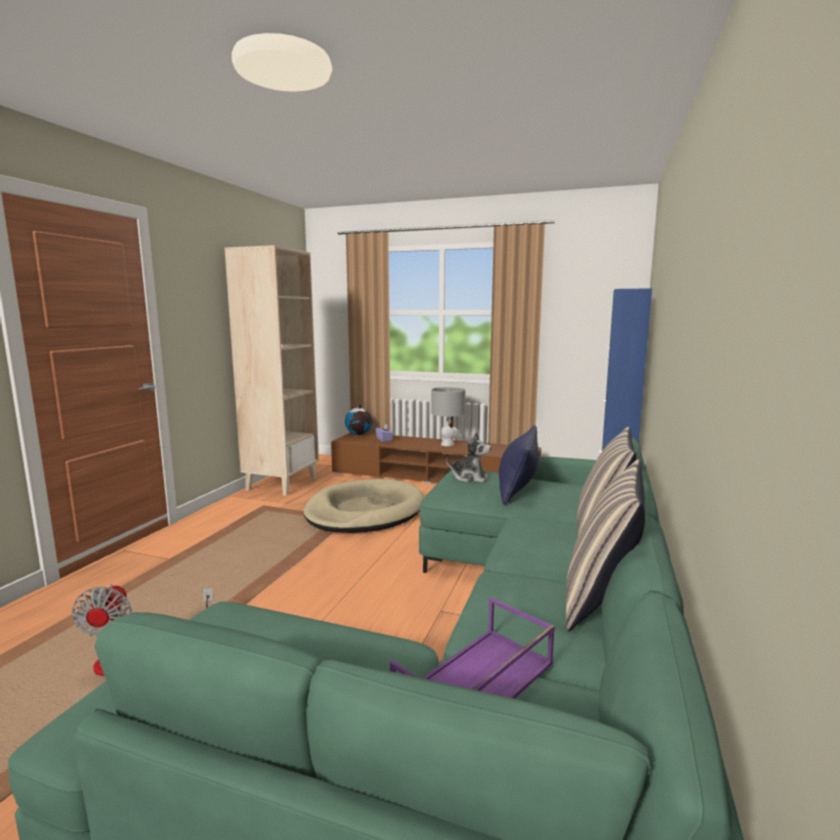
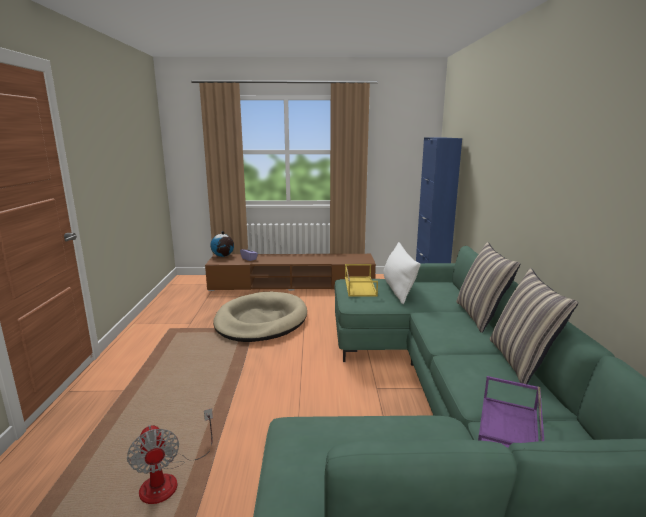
camera: 20 degrees left, 5 degrees up
beige bookcase [224,245,319,496] -> none
grey table lamp [431,387,465,446] -> none
plush toy [447,432,491,483] -> yellow tray [345,264,378,297]
blue pillow [499,425,539,505] -> white pillow [383,242,421,304]

